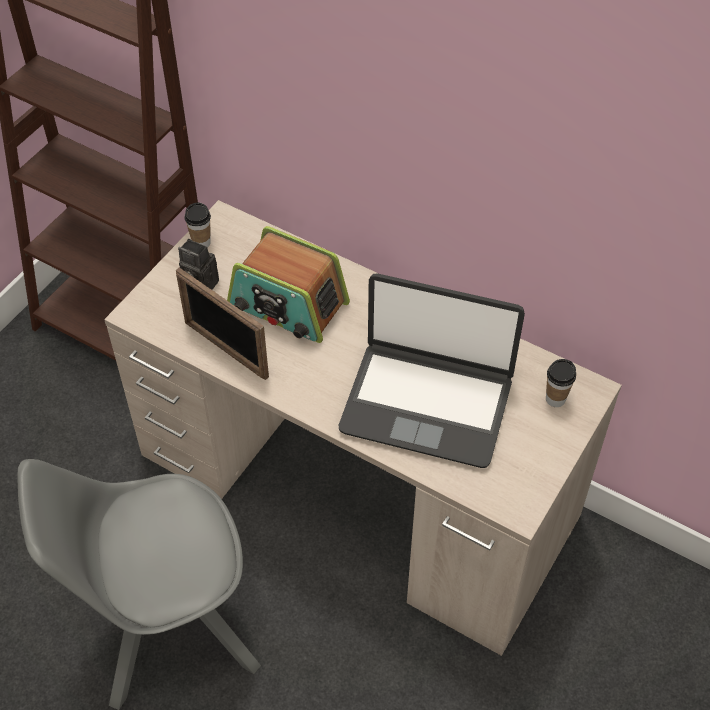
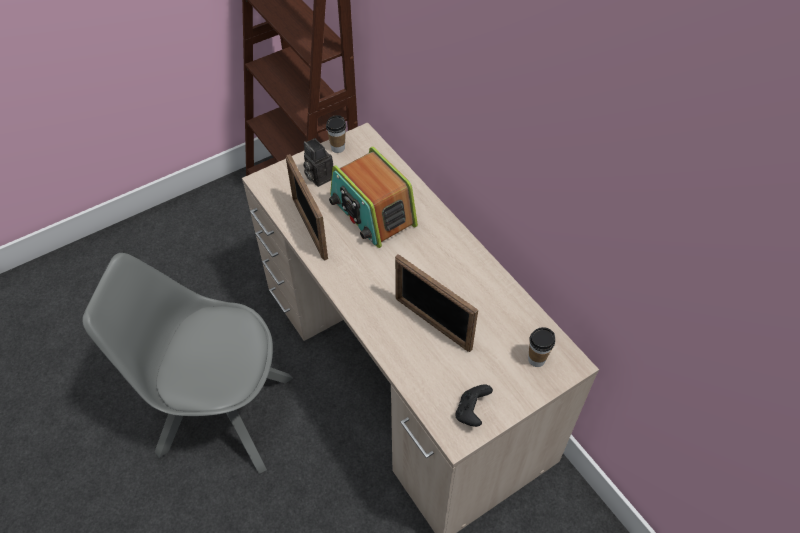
camera: 25 degrees right, 0 degrees up
laptop [339,273,525,468] -> picture frame [395,254,478,352]
none -> black game controller [455,384,493,427]

